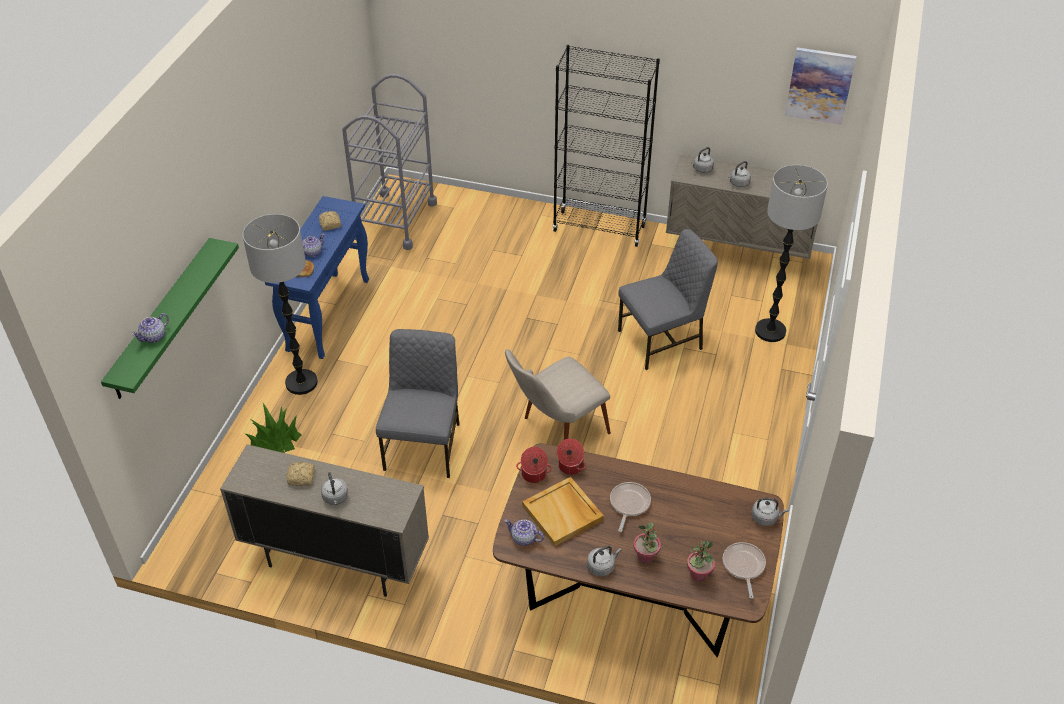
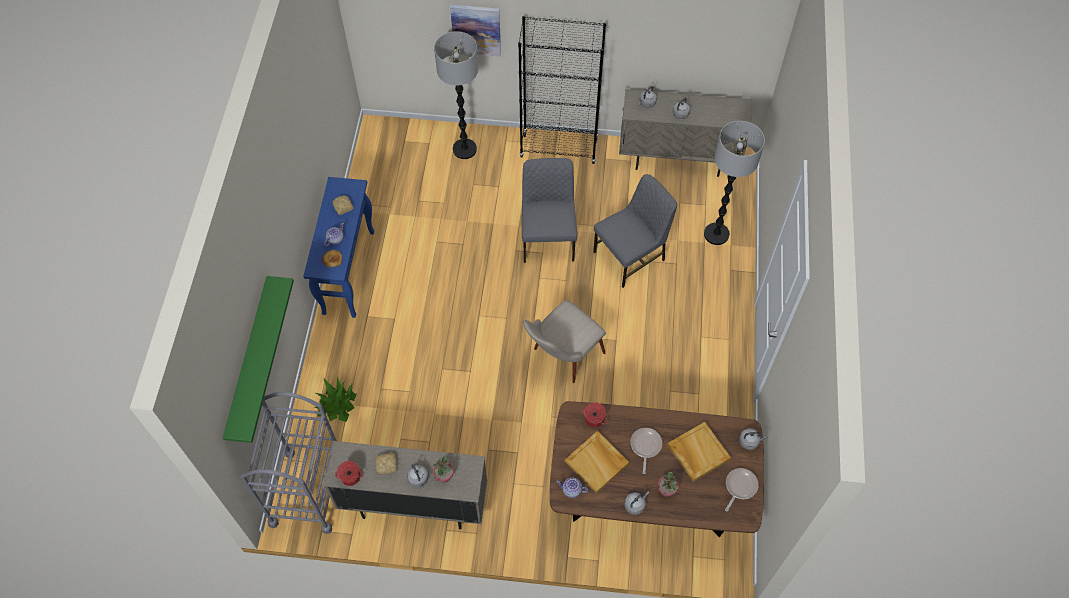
camera: 10 degrees left, 15 degrees up
teapot [132,313,169,343] -> none
floor lamp [242,214,318,395] -> floor lamp moved to [434,31,478,159]
grey cart [342,74,437,250] -> grey cart moved to [240,392,336,534]
grey chair [376,329,460,478] -> grey chair moved to [522,158,577,263]
cooking pot [516,447,552,483] -> cooking pot moved to [335,461,364,486]
potted plant [687,540,715,582] -> potted plant moved to [433,456,454,483]
frying pan [723,542,766,599] -> frying pan turned 45 degrees clockwise [725,468,759,511]
picture [785,47,856,125] -> picture moved to [450,5,501,57]
none -> beige tray [667,422,731,482]

